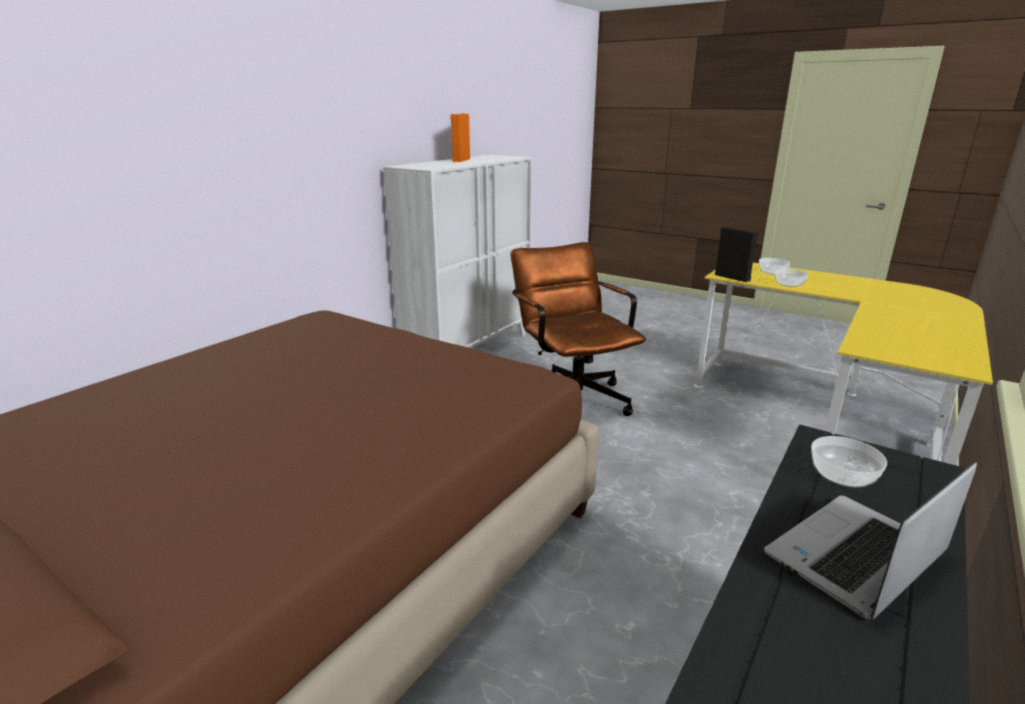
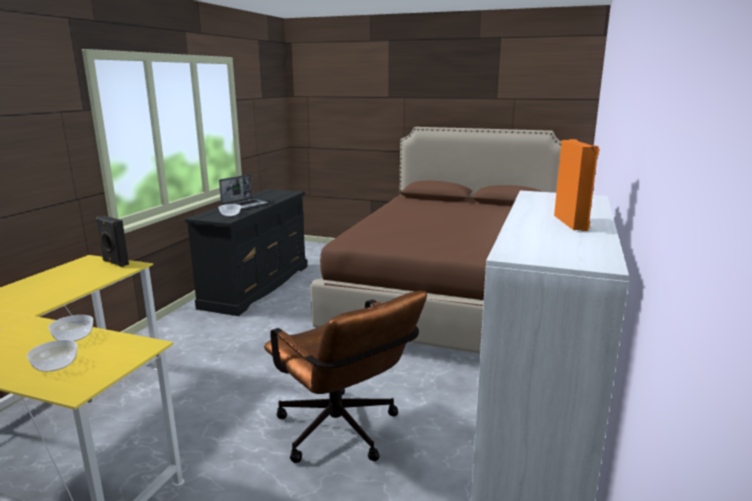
camera: 165 degrees right, 5 degrees down
black speaker [715,226,758,282] -> black speaker moved to [96,216,129,267]

